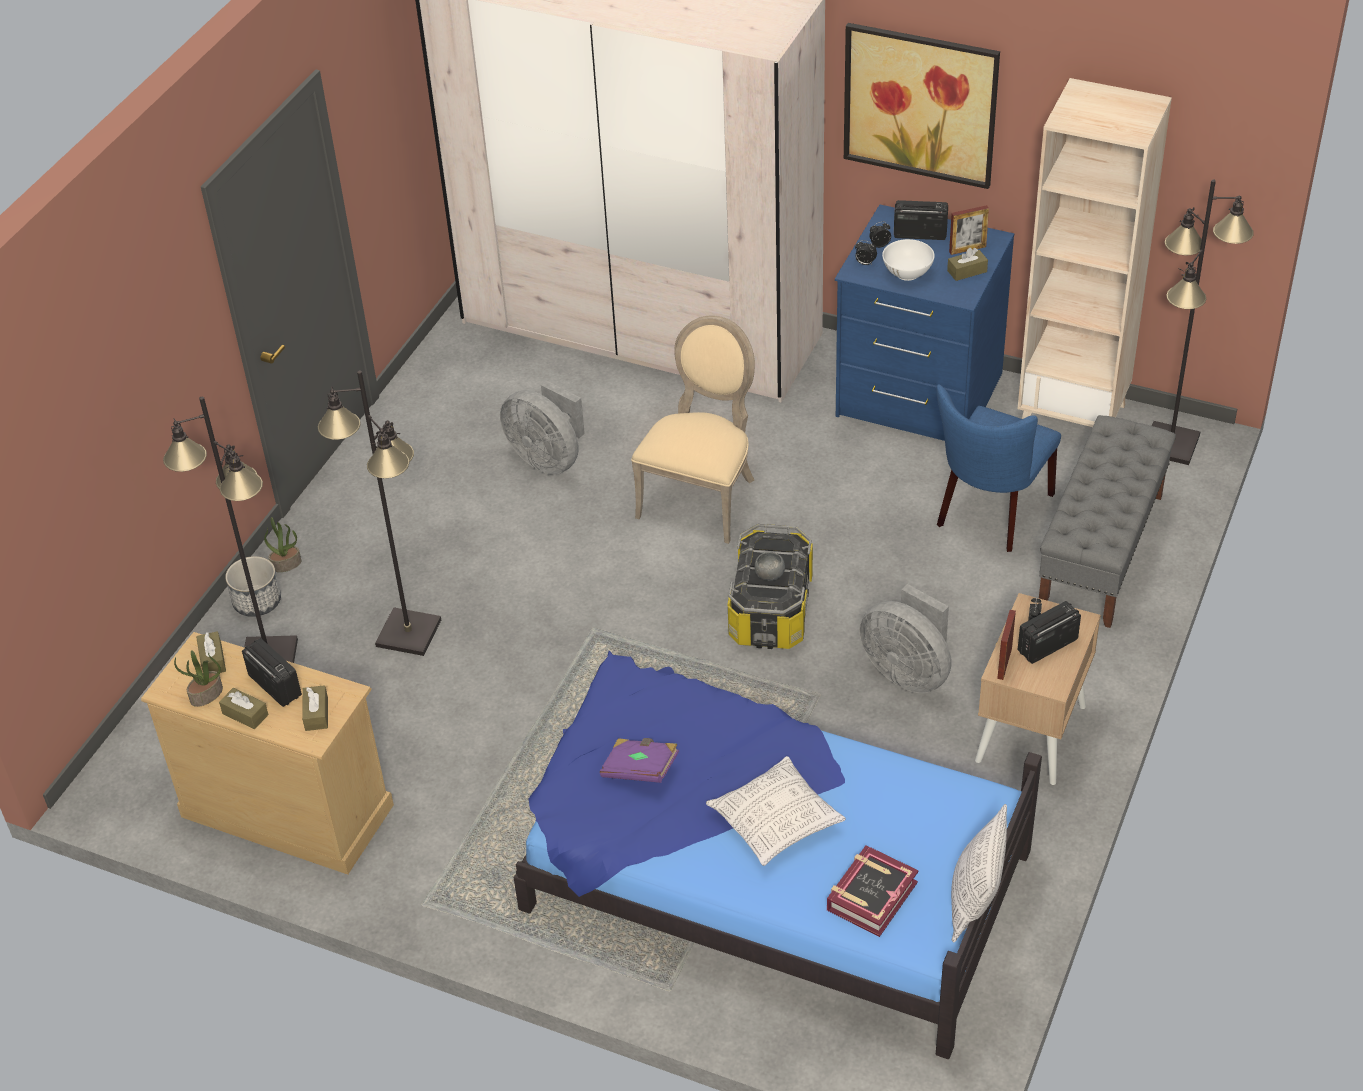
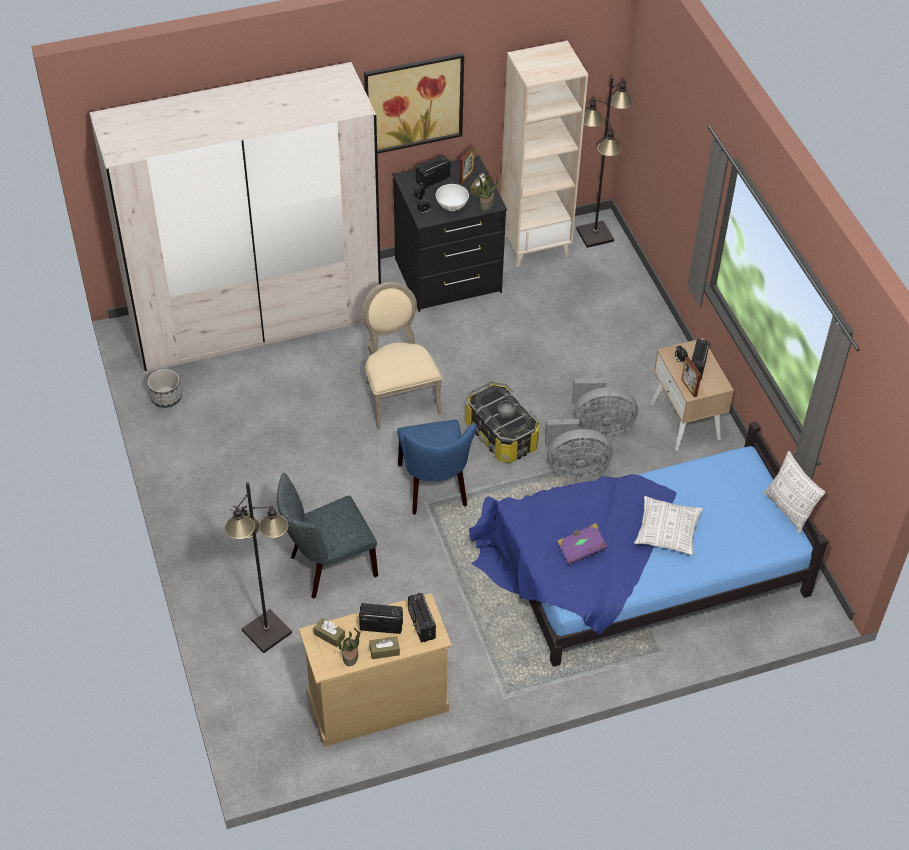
camera: 45 degrees left, 5 degrees up
planter [225,556,281,617] -> planter moved to [147,369,182,408]
potted plant [264,517,302,572] -> potted plant moved to [477,175,498,211]
brown tissue box [302,685,328,731] -> radio [408,593,436,643]
black floor lamp [318,370,441,656] -> grey chair [277,472,378,598]
grey fan [500,380,585,475] -> grey fan moved to [545,419,613,478]
book [827,845,918,937] -> none
blue dresser [835,205,1014,441] -> black dresser [392,156,507,312]
blue chair [936,384,1061,552] -> blue chair moved to [397,420,477,515]
grey bench [1039,415,1176,628] -> none

